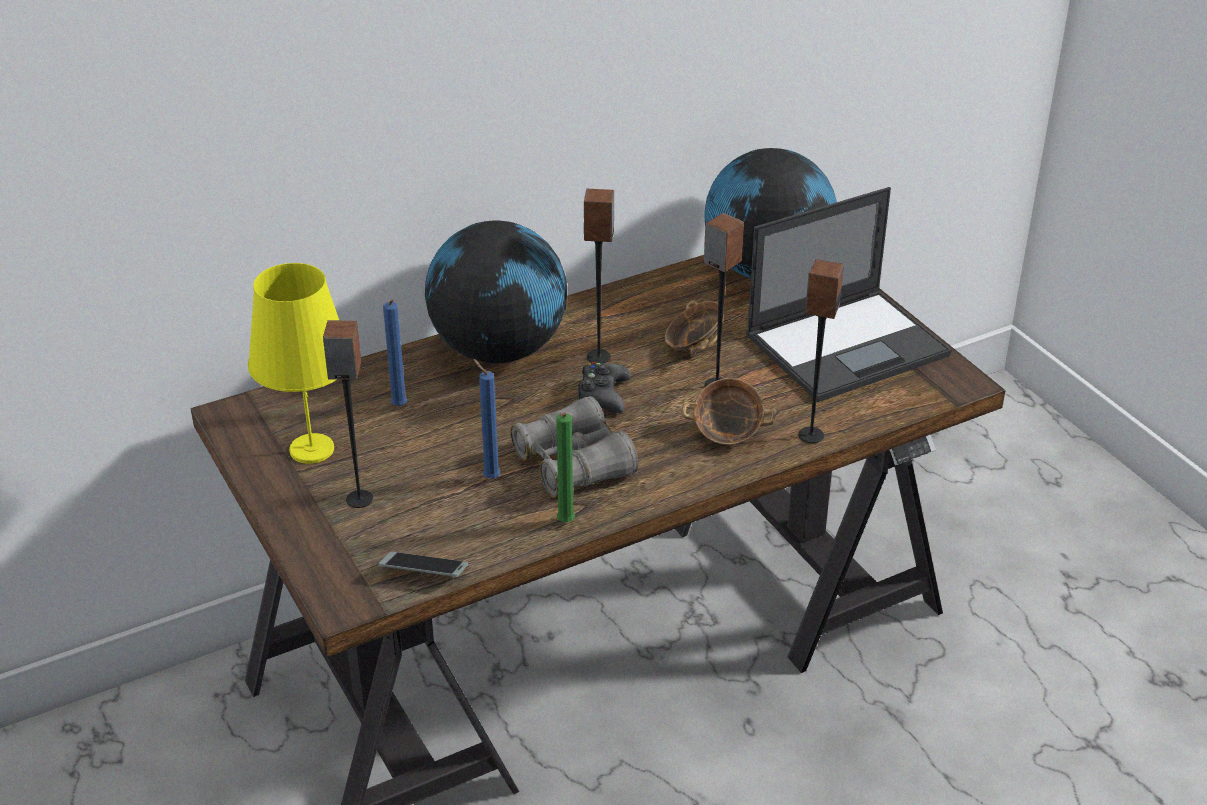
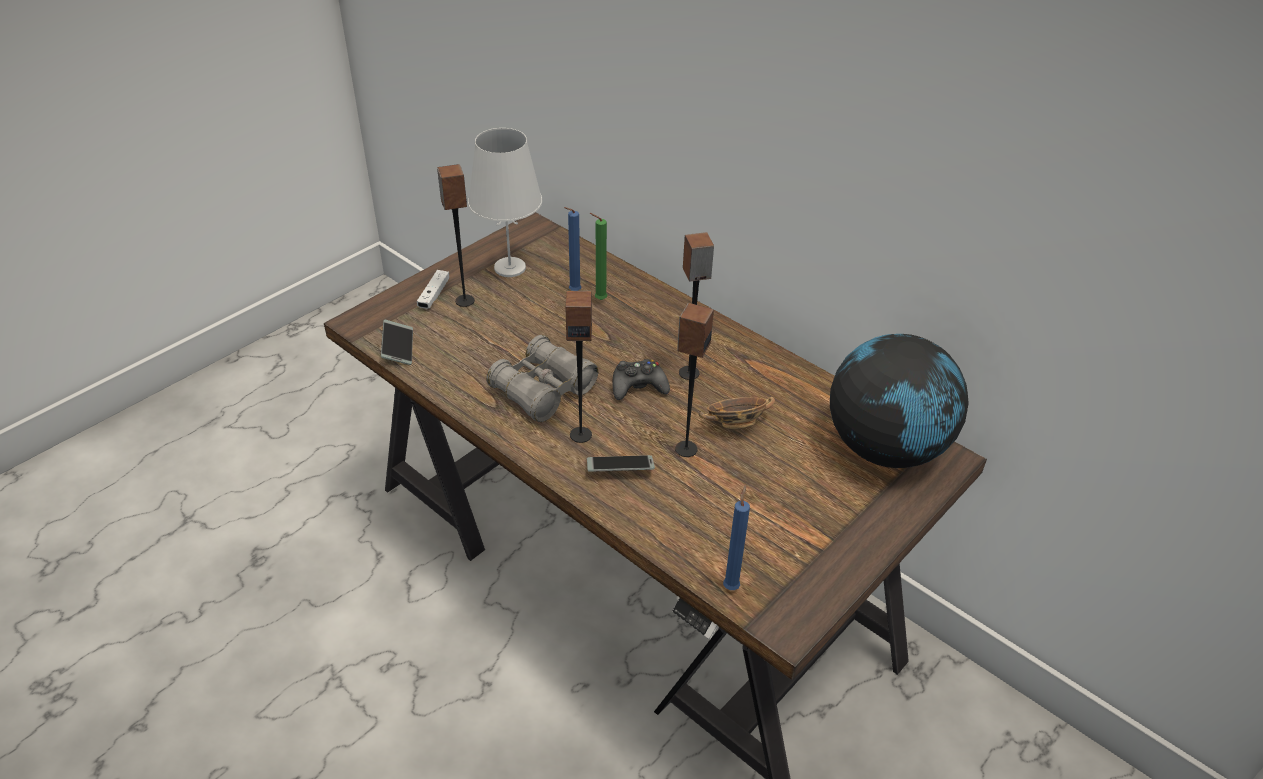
camera: 70 degrees right, 5 degrees up
yellow table lamp [248,263,339,464] -> white table lamp [468,128,542,277]
globe [425,221,567,363] -> none
blue candle [473,359,500,479] -> blue candle moved to [723,484,750,590]
green candle [556,413,575,522] -> green candle moved to [590,213,608,300]
bowl [681,378,777,445] -> phone [587,455,655,472]
laptop [746,187,952,402] -> none
speaker [798,259,844,443] -> speaker moved to [565,291,592,443]
none -> white game controller [417,270,449,309]

